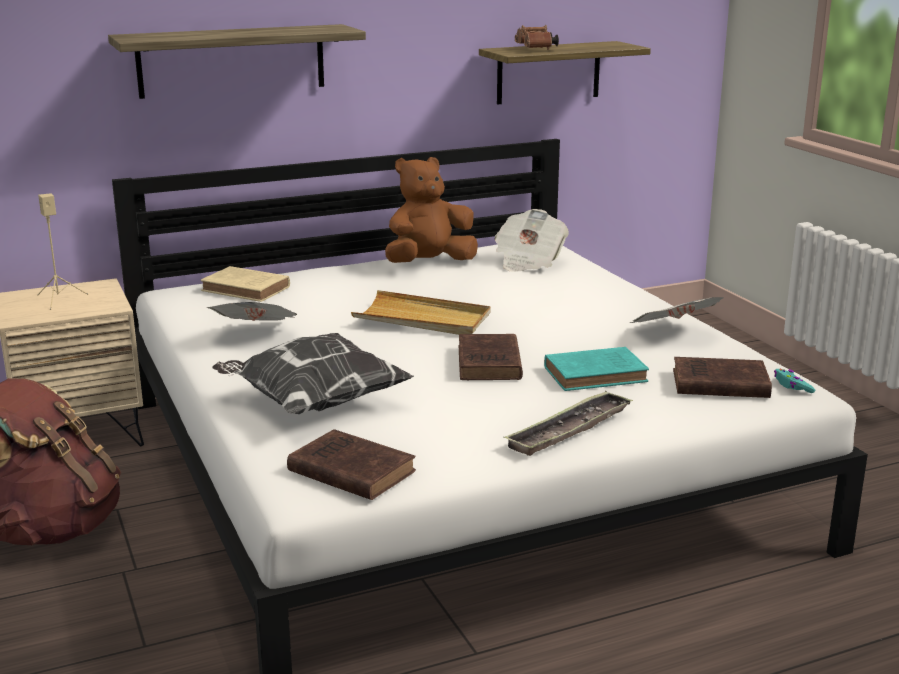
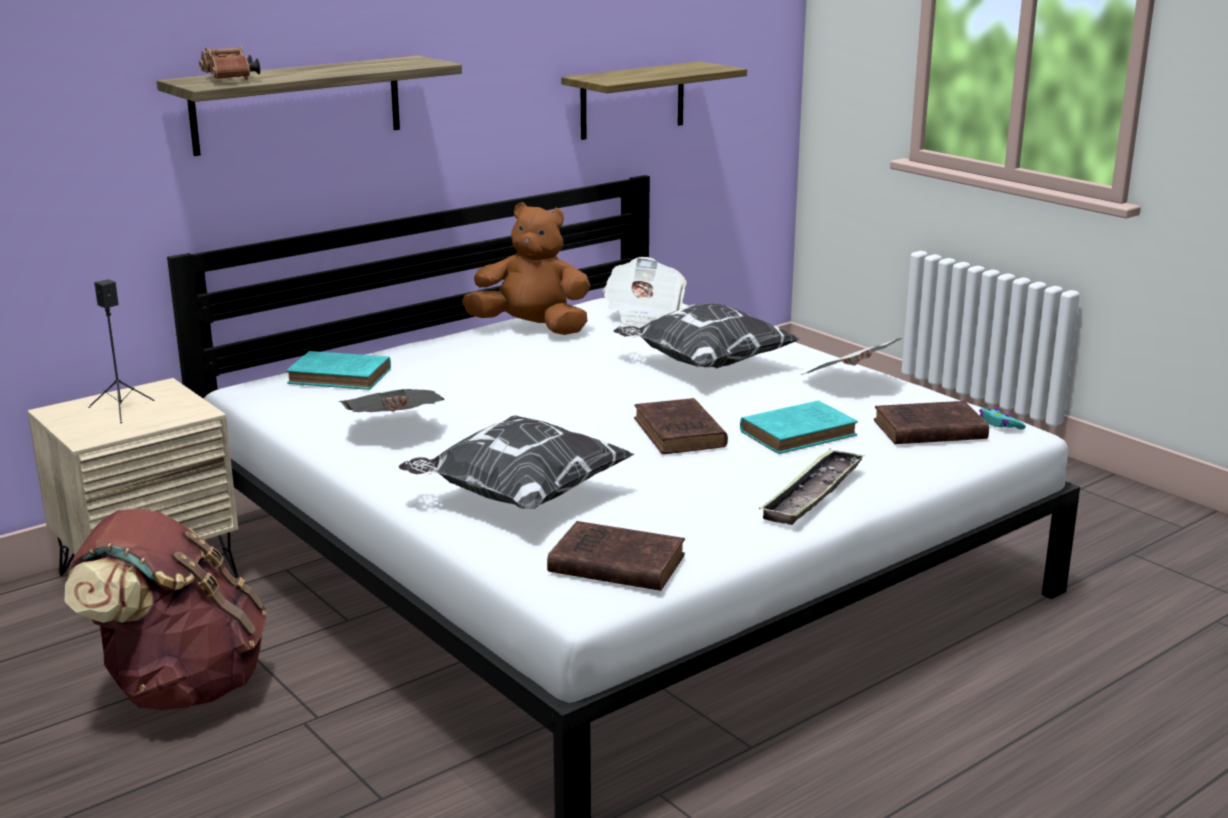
camera: 15 degrees left, 0 degrees up
beige speaker [37,193,89,310] -> black speaker [88,279,155,423]
beige book [201,266,290,302] -> turquoise book [286,351,391,390]
beige tray [351,290,491,335] -> none
brown plush toy [385,157,478,263] -> brown plush toy turned 60 degrees clockwise [462,202,590,335]
brown binoculars [515,25,559,50] -> brown binoculars moved to [199,45,260,80]
none -> pillow [613,303,799,368]

